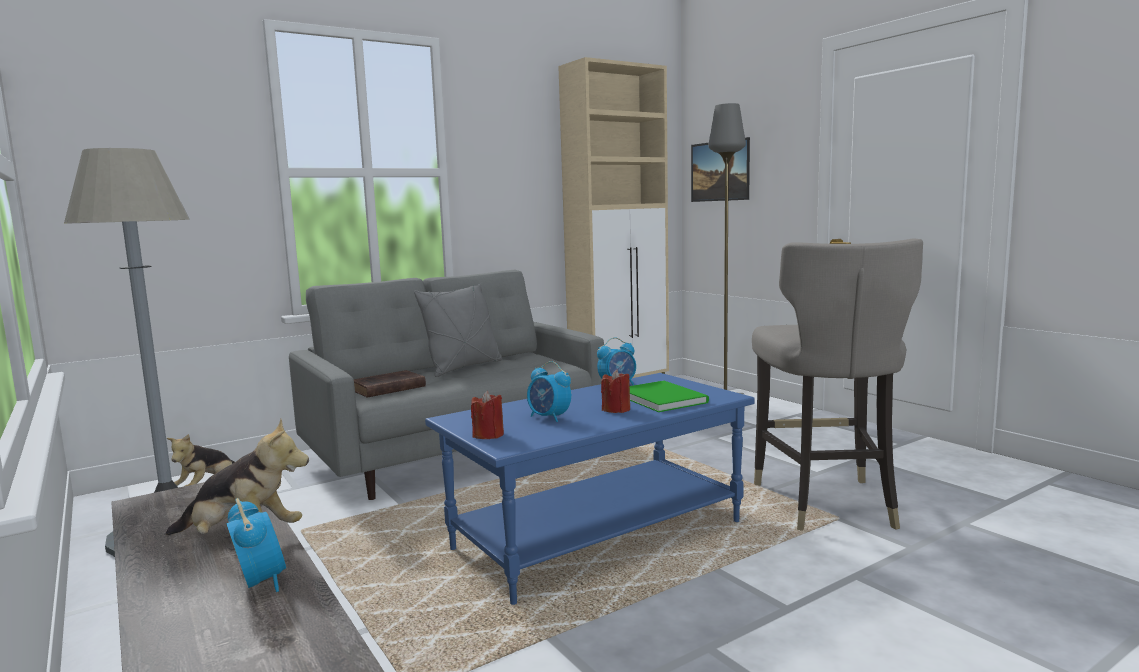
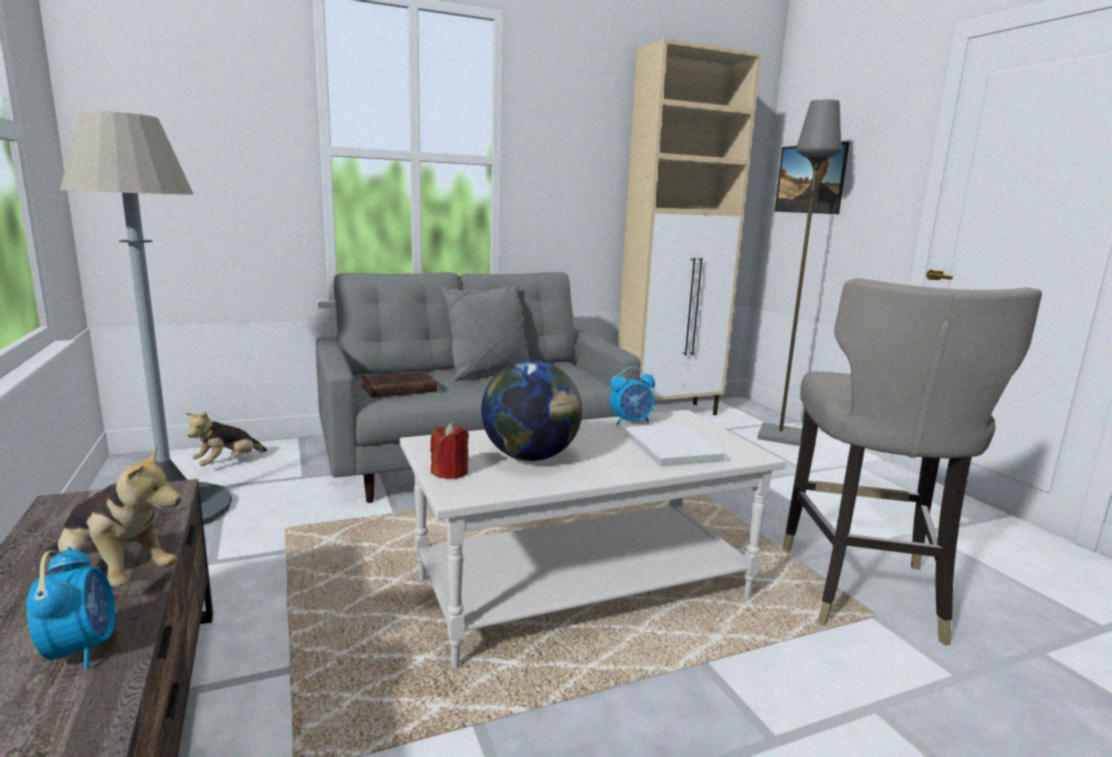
camera: 10 degrees right, 5 degrees up
blue coffee table [425,373,755,605] -> white coffee table [400,410,786,669]
alarm clock [527,361,571,422] -> globe [481,360,582,461]
red candle [601,370,630,413] -> none
green book [630,381,709,412] -> white book [624,424,727,468]

